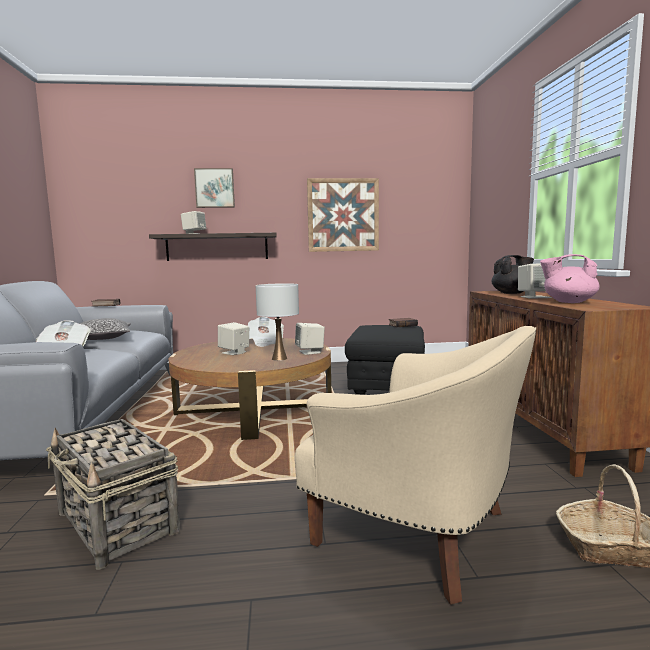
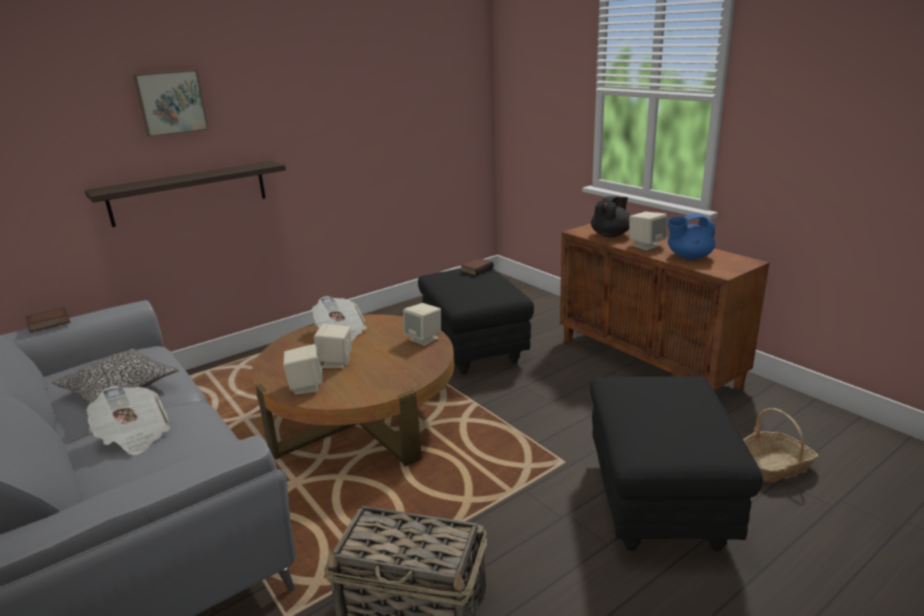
camera: 30 degrees left, 15 degrees up
beige speaker [181,211,206,234] -> beige speaker moved to [283,344,323,395]
white table lamp [256,283,299,361] -> none
beige armchair [295,326,536,605] -> black ottoman [590,376,762,551]
picture [307,178,379,252] -> none
pink teapot [540,254,600,303] -> blue teapot [668,214,715,260]

